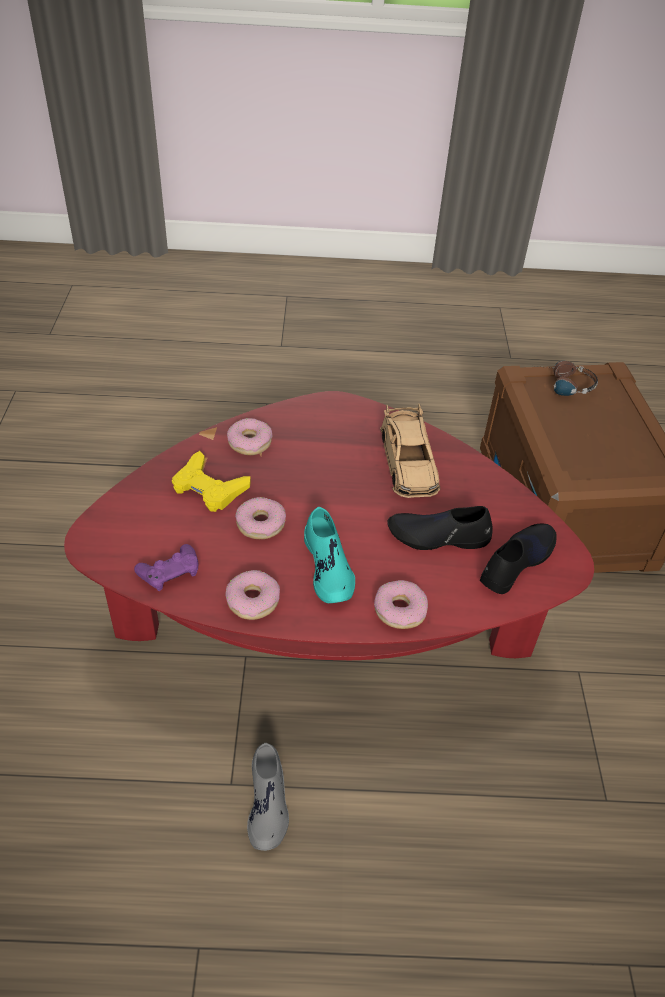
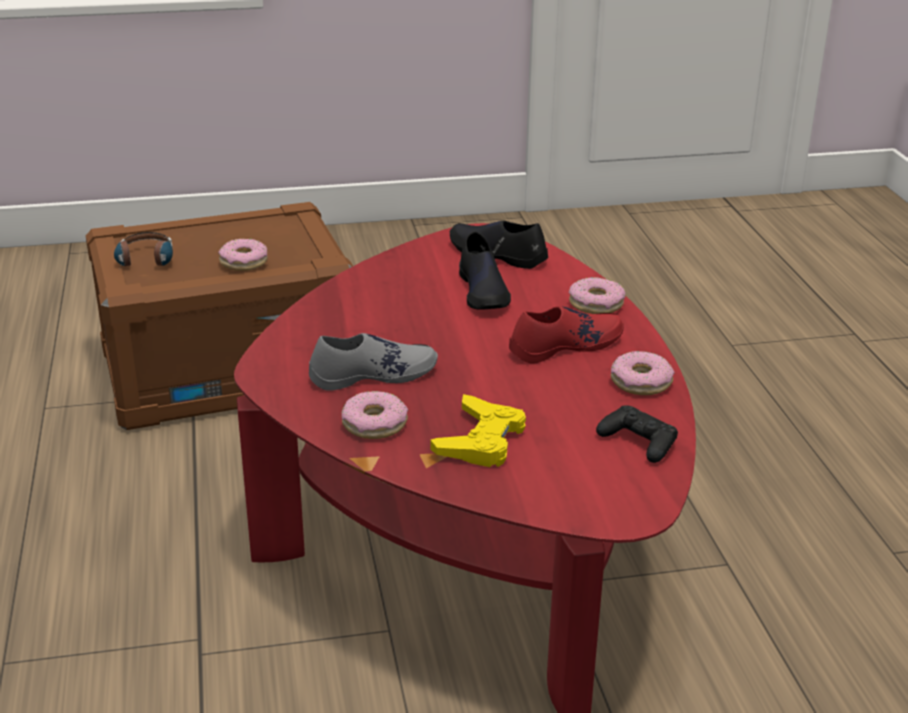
camera: 100 degrees left, 15 degrees down
purple game controller [134,544,199,591] -> black game controller [596,405,678,463]
donut [235,497,286,539] -> donut moved to [218,239,268,271]
grey shoe [247,743,289,851] -> grey shoe moved to [309,333,438,391]
turquoise shoe [304,507,355,603] -> red shoe [509,306,624,364]
beige toy car [380,404,440,498] -> none

